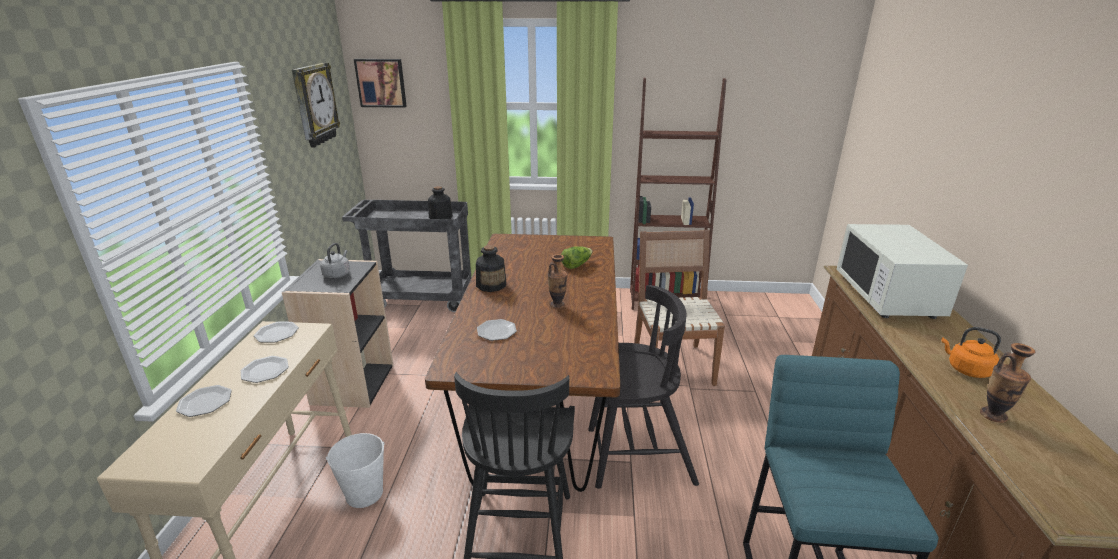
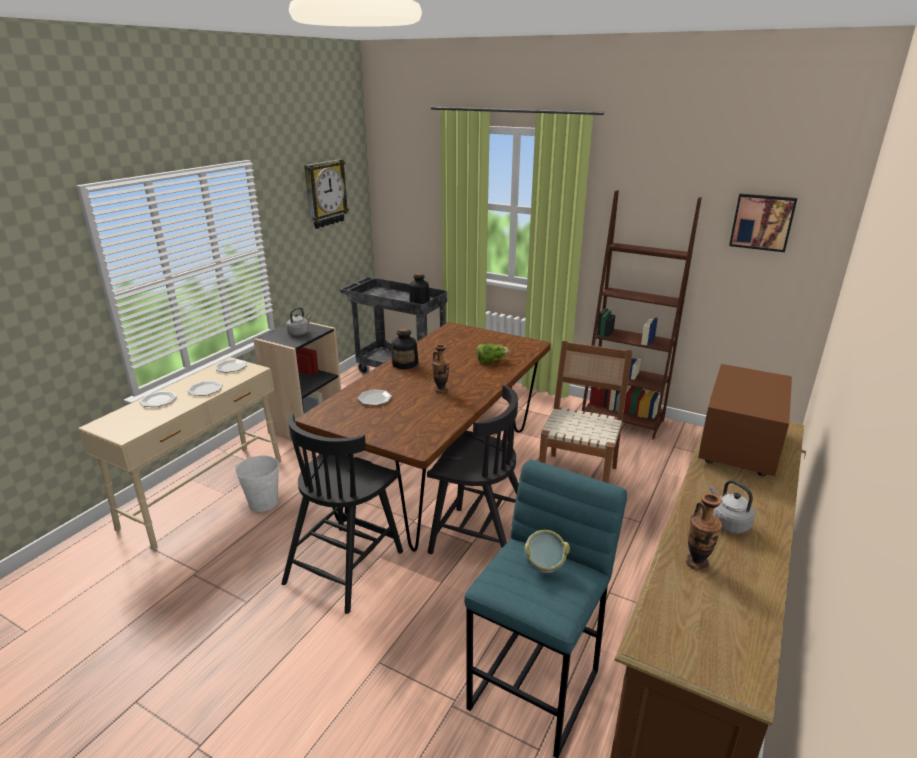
camera: 25 degrees right, 0 degrees up
picture [354,59,407,108] -> picture moved to [729,194,797,252]
white microwave [837,224,968,319] -> brown microwave [698,364,792,476]
orange kettle [941,327,1001,378] -> grey kettle [710,480,755,534]
none -> bowl [524,530,570,573]

